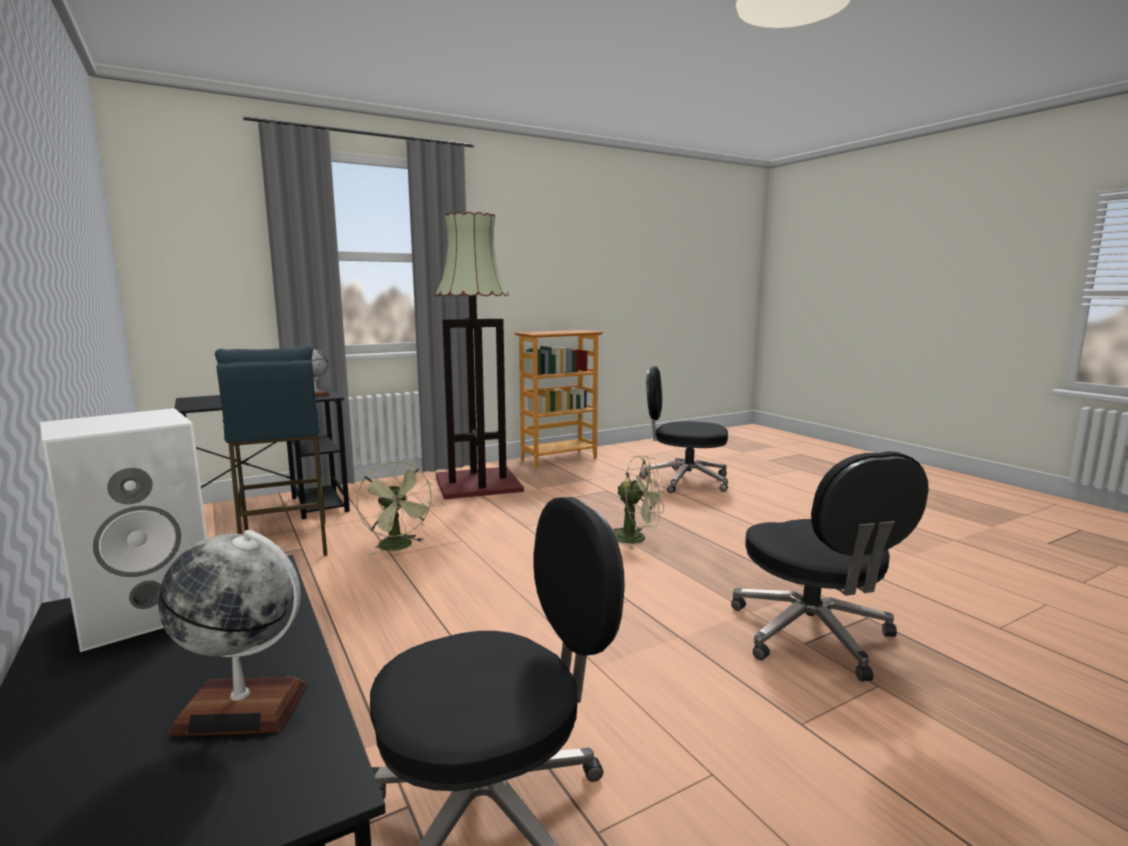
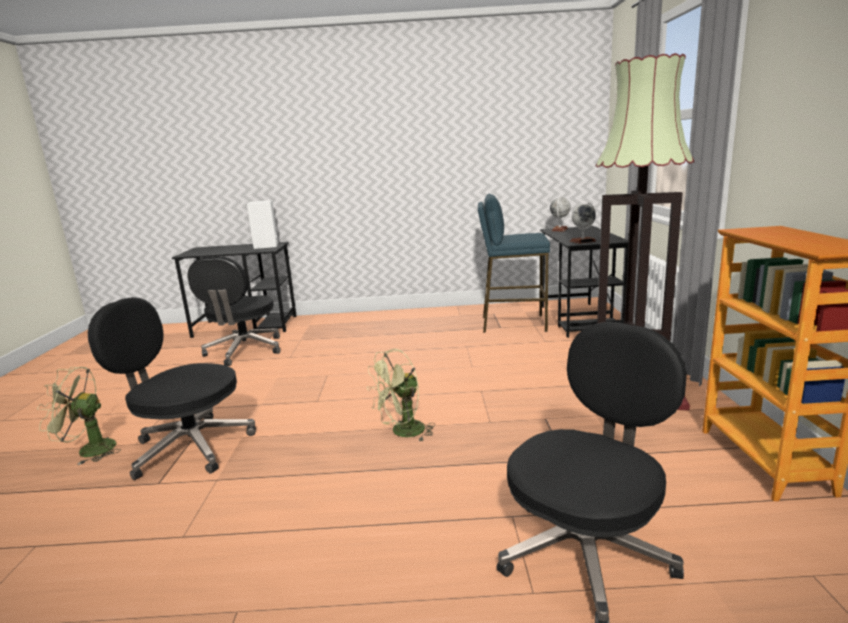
camera: 120 degrees right, 5 degrees up
globe [158,530,307,736] -> globe moved to [550,196,571,231]
green fan [356,461,434,555] -> green fan moved to [37,367,121,465]

